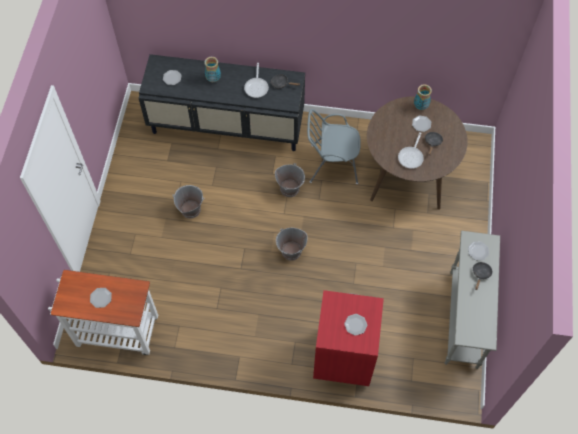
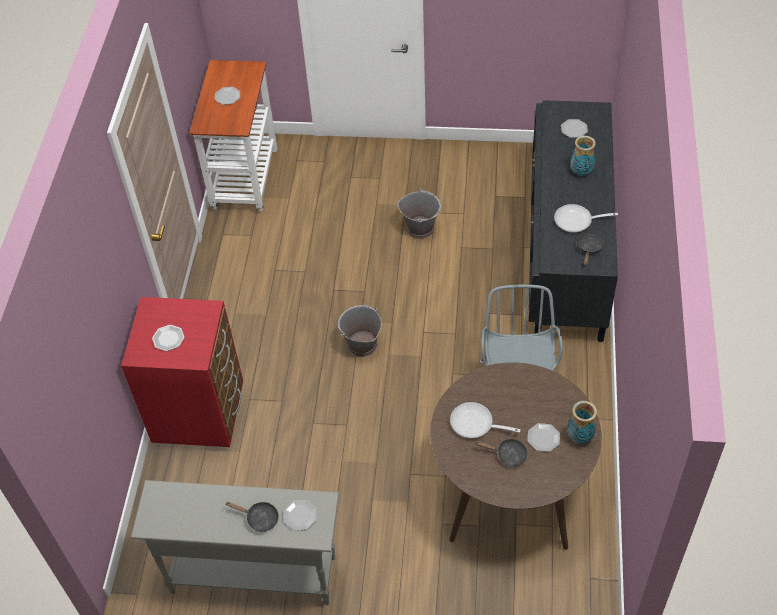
camera: 90 degrees right, 10 degrees down
grey bucket [275,163,305,197] -> none

